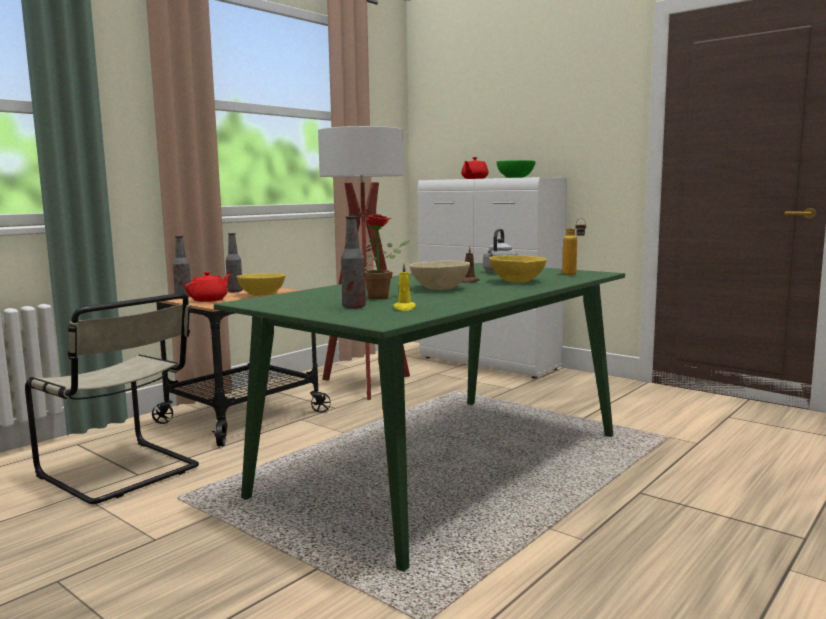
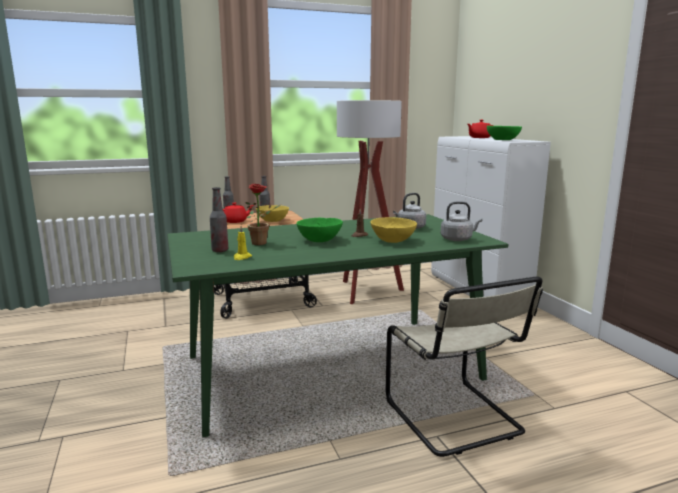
camera: 30 degrees right, 5 degrees up
beige chair [25,293,199,504] -> beige chair moved to [386,277,543,457]
beige bowl [410,260,470,290] -> green bowl [297,218,343,242]
bottle [562,218,586,275] -> grey kettle [441,201,482,241]

